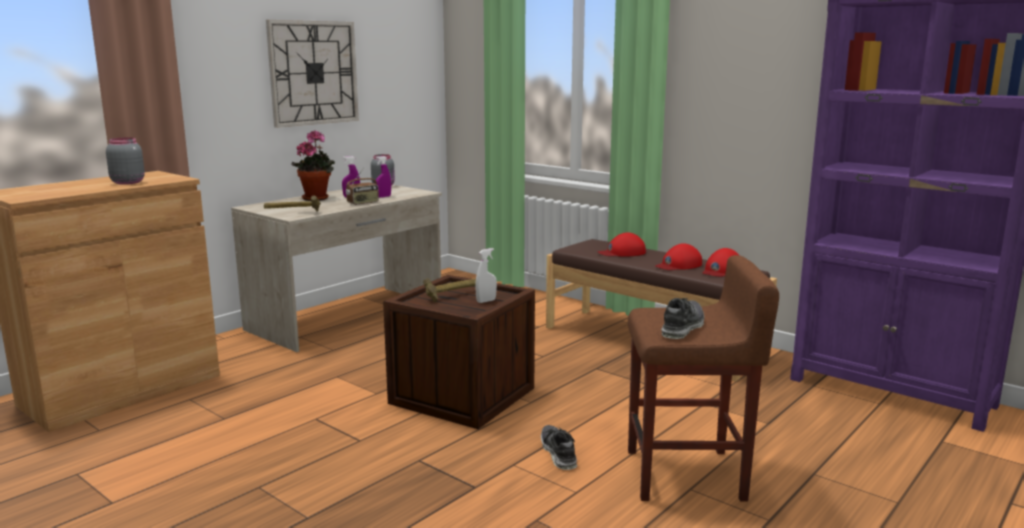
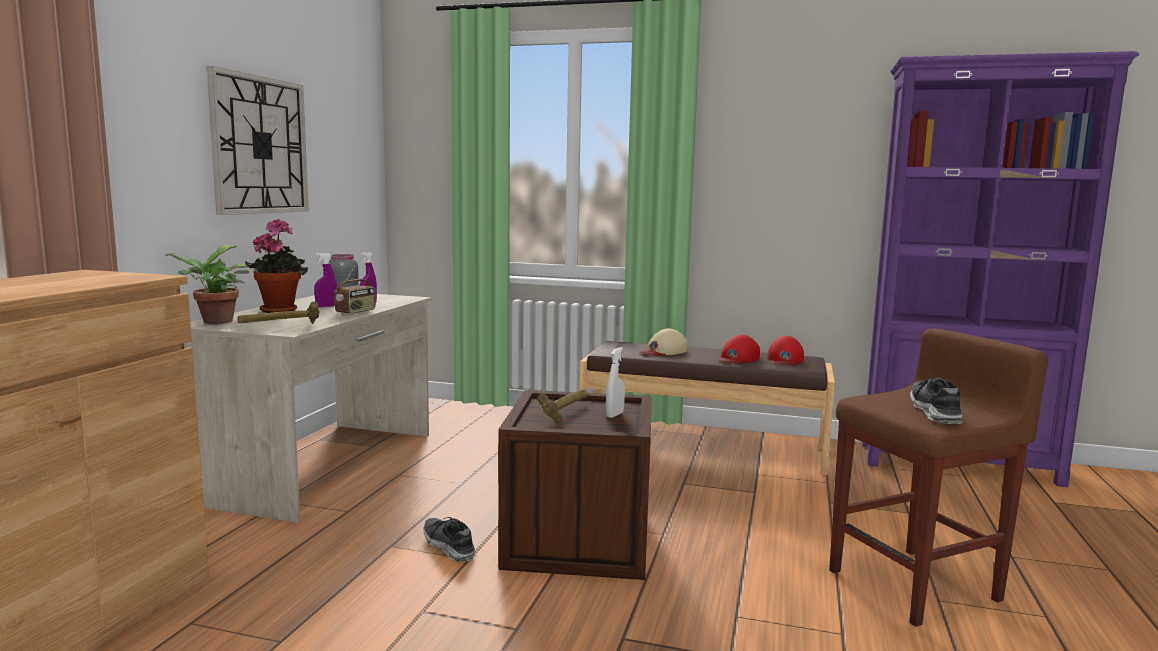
camera: 25 degrees left, 5 degrees down
grey jar [106,138,145,185] -> none
shoe [541,425,577,470] -> shoe moved to [423,517,476,562]
red cap [598,232,646,257] -> beige cap [641,328,688,356]
none -> potted plant [165,245,250,324]

